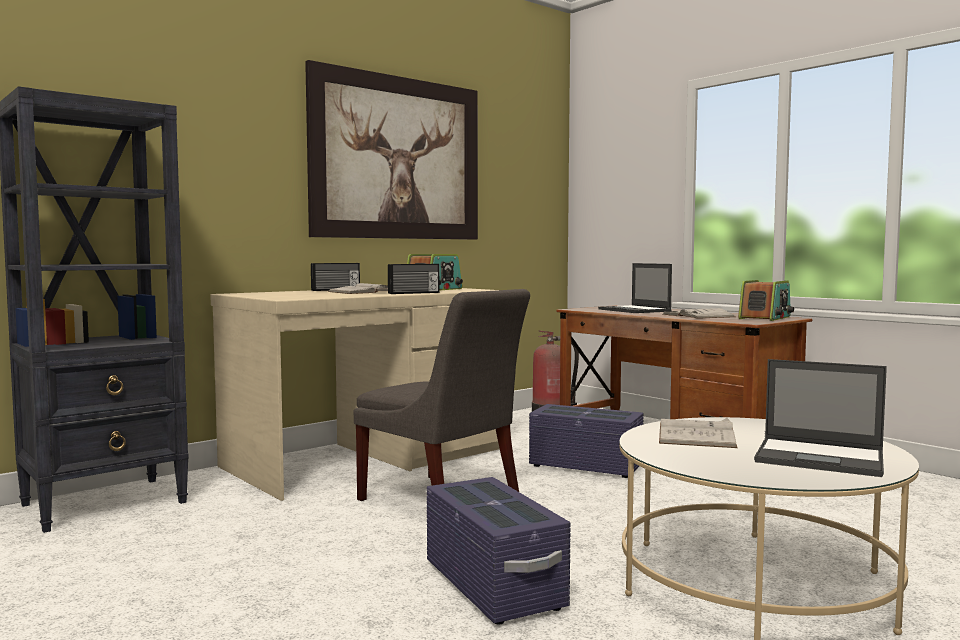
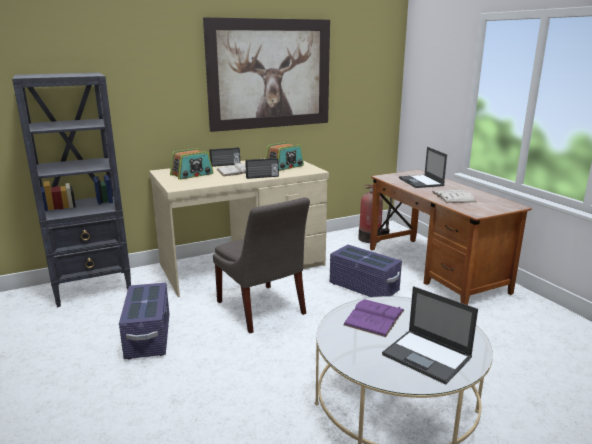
camera: 15 degrees right, 15 degrees up
purple storage box [427,477,571,625] -> purple storage box moved to [119,283,169,359]
white book [659,418,738,448] -> purple book [343,299,404,337]
radio [738,280,794,321] -> radio moved to [170,148,214,180]

